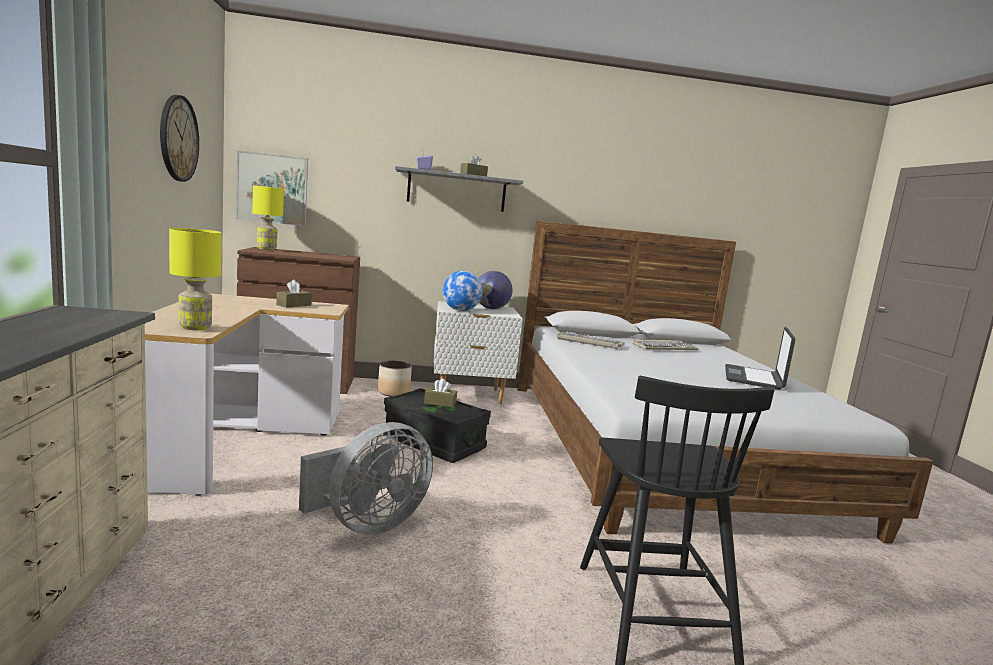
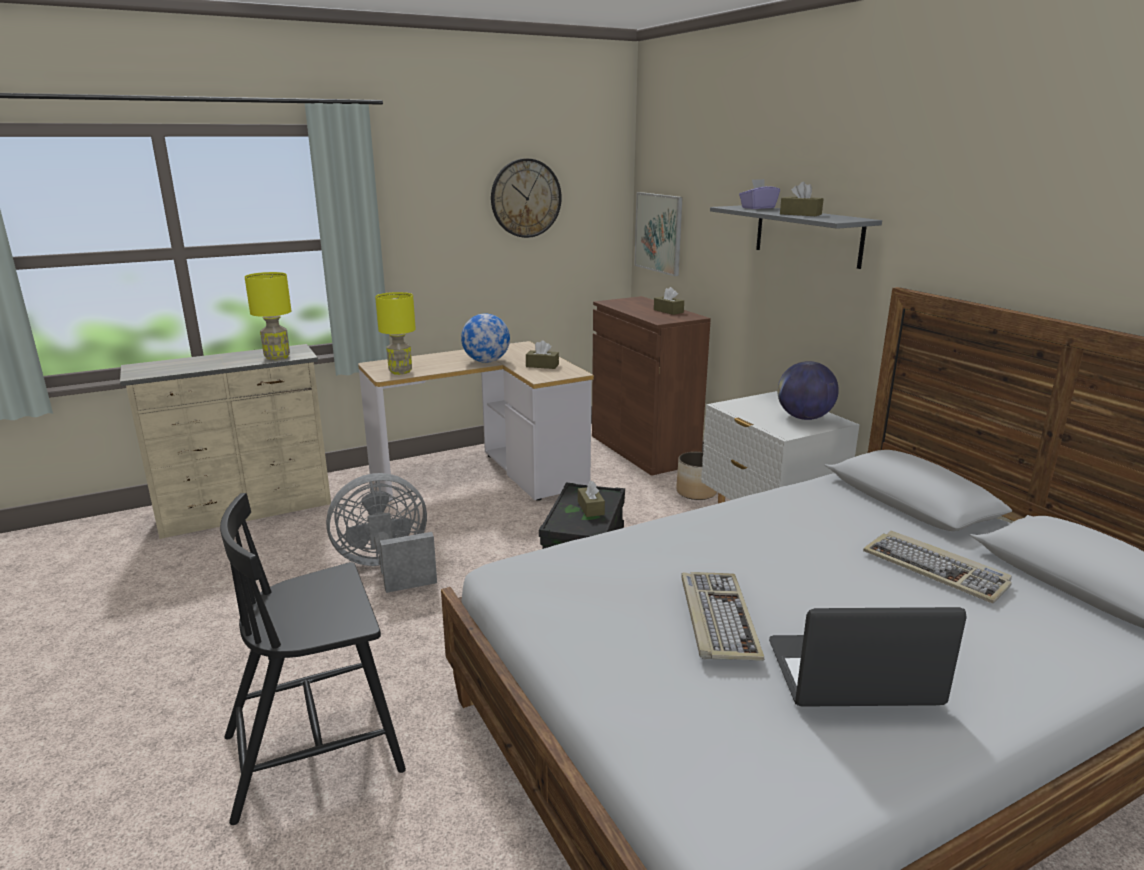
camera: 70 degrees right, 10 degrees up
yellow table lamp [252,185,284,250] -> yellow table lamp moved to [244,272,291,360]
grey fan [299,422,433,535] -> grey fan turned 135 degrees clockwise [326,473,437,593]
globe [443,271,483,311] -> globe moved to [461,313,510,363]
keyboard [556,332,625,349] -> keyboard moved to [681,572,764,661]
none -> brown tissue box [654,287,684,315]

